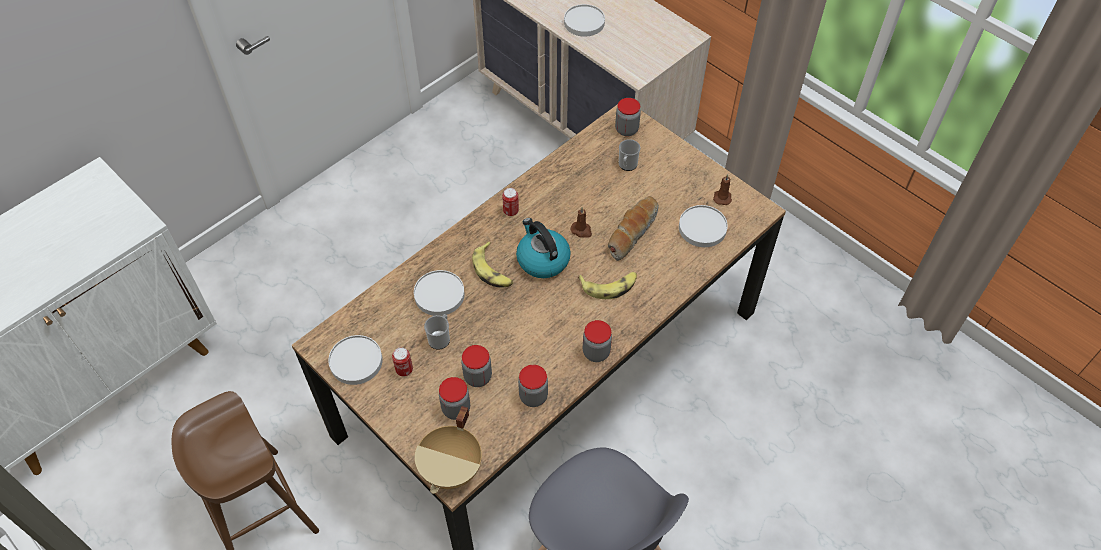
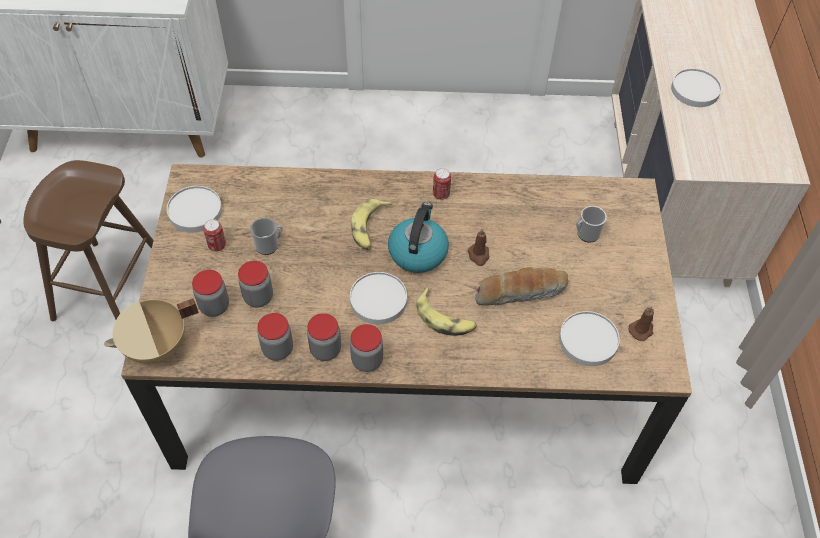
camera: 45 degrees right, 0 degrees up
white plate [414,270,465,316] -> white plate moved to [350,272,407,324]
jar [615,98,641,136] -> jar moved to [307,313,341,361]

